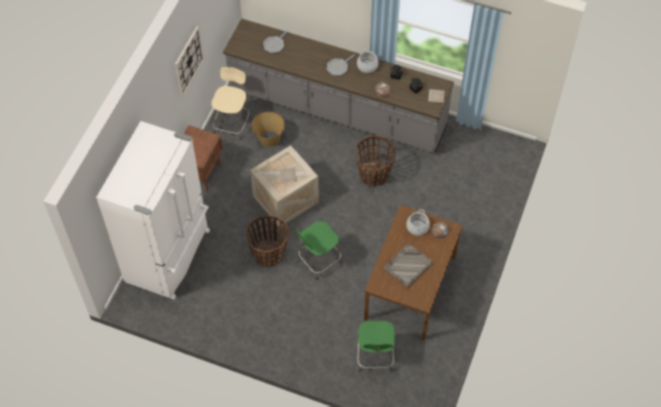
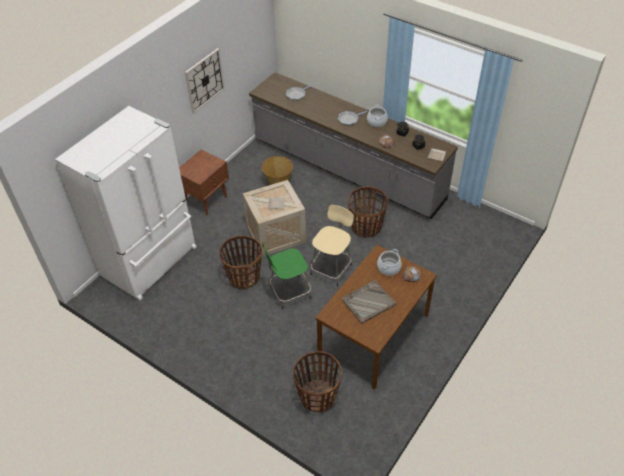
camera: 15 degrees right, 10 degrees down
beige stool [211,67,250,140] -> beige stool moved to [311,205,354,286]
green stool [357,321,395,372] -> basket [293,351,342,412]

